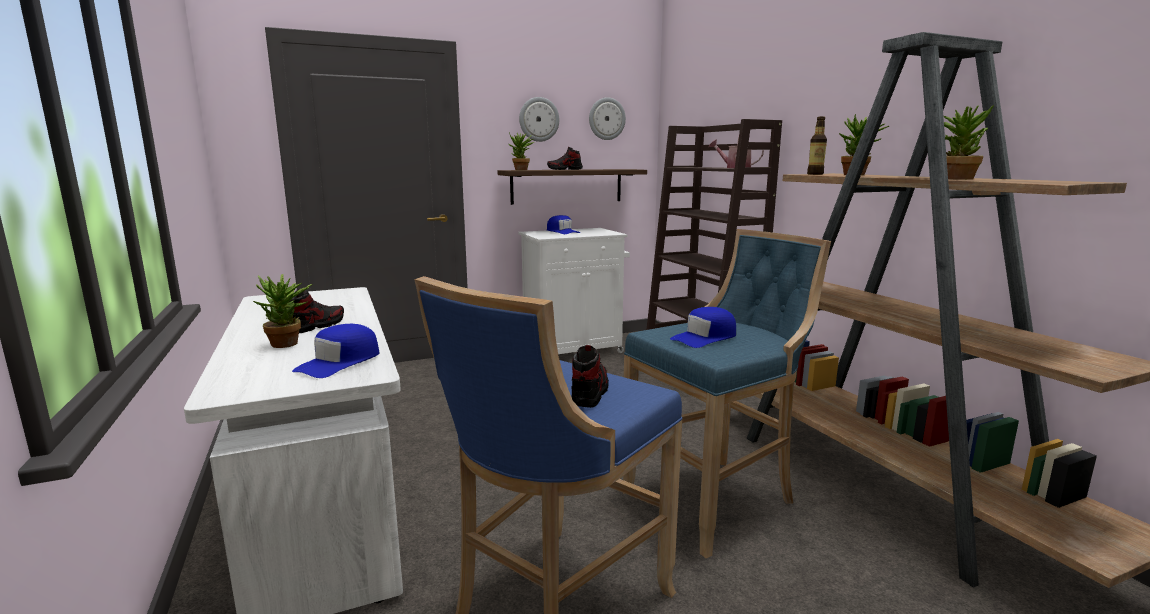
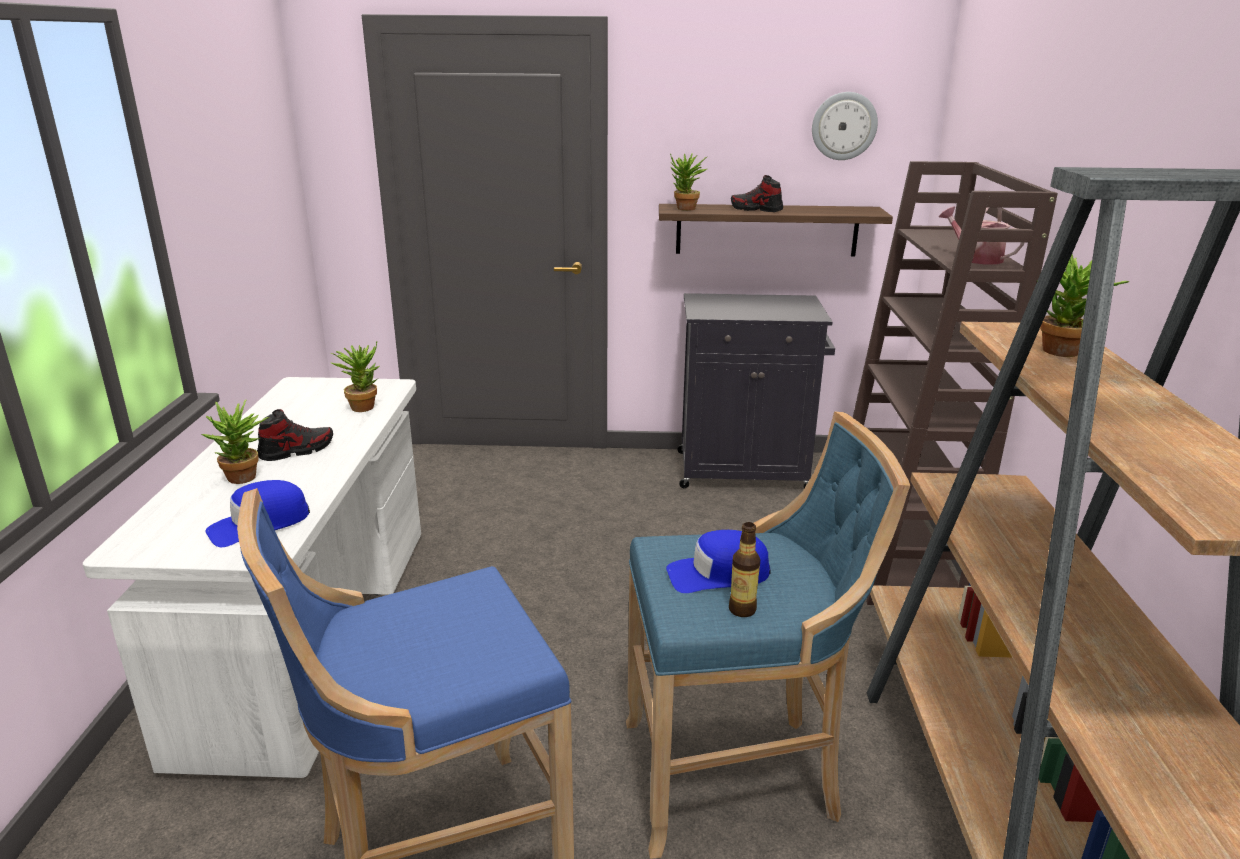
camera: 25 degrees right, 10 degrees up
white cabinet [518,228,630,354] -> black cabinet [677,293,835,488]
wall clock [519,97,559,142] -> none
blue cap [547,215,580,234] -> none
shoe [571,345,609,408] -> none
bottle [807,116,827,175] -> bottle moved to [729,522,760,617]
potted plant [943,105,994,179] -> potted plant moved to [331,342,379,412]

